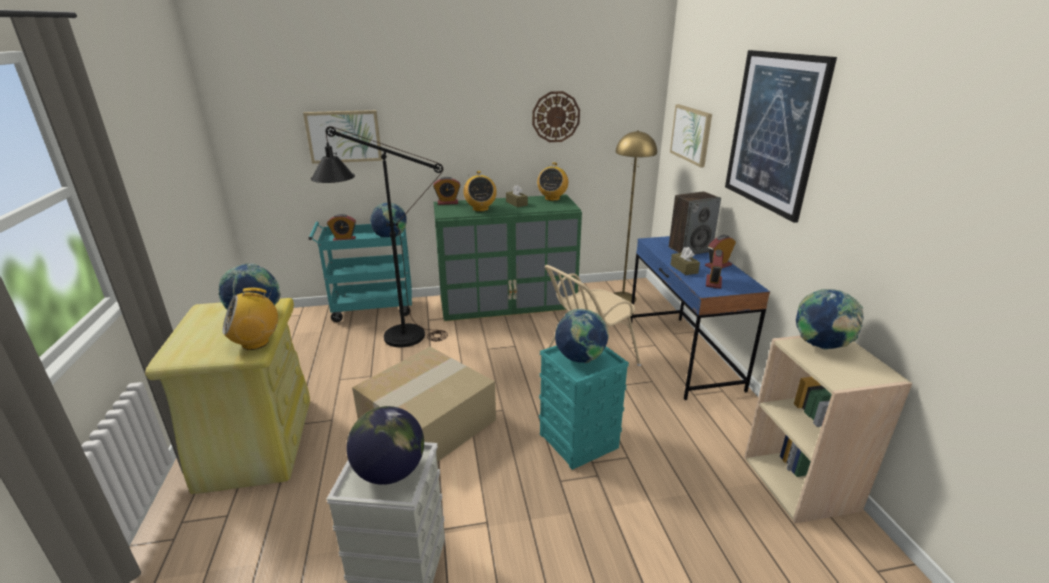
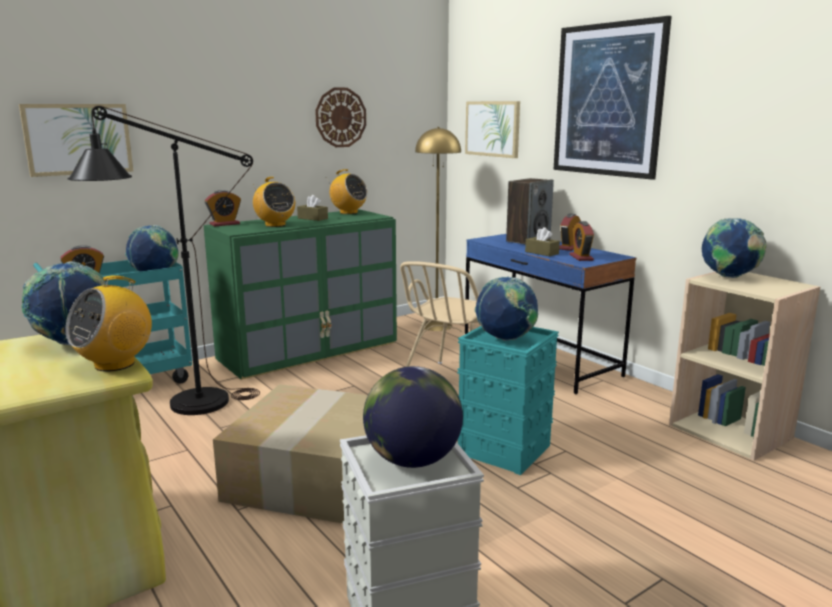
camera: 25 degrees left, 10 degrees down
radio [537,162,568,201] -> radio turned 45 degrees counterclockwise [326,169,367,214]

